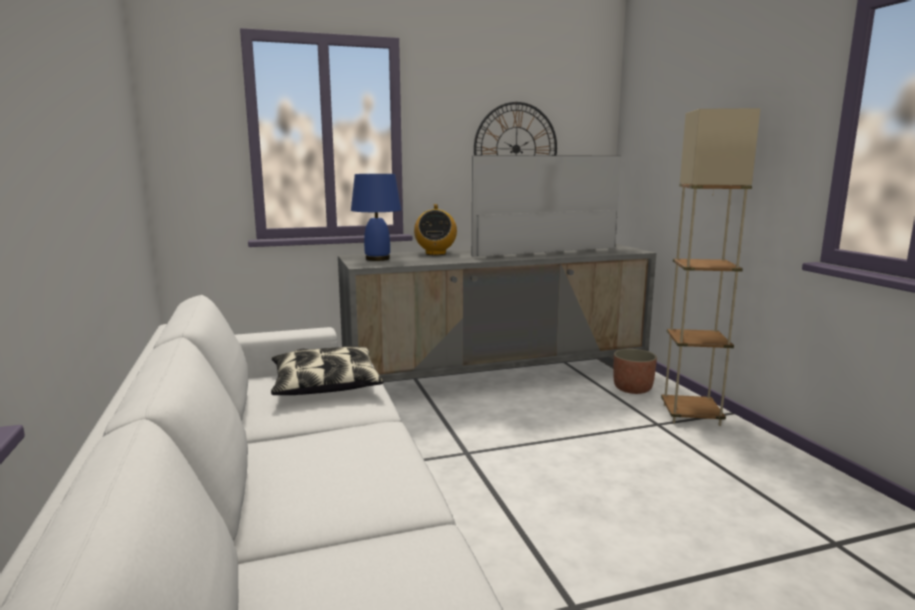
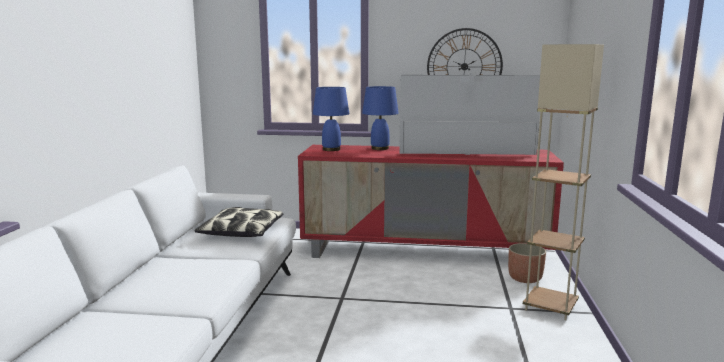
camera: 25 degrees right, 0 degrees up
grey tv stand [338,244,656,382] -> red tv stand [298,145,564,258]
radio [414,204,457,255] -> blue table lamp [362,86,399,150]

